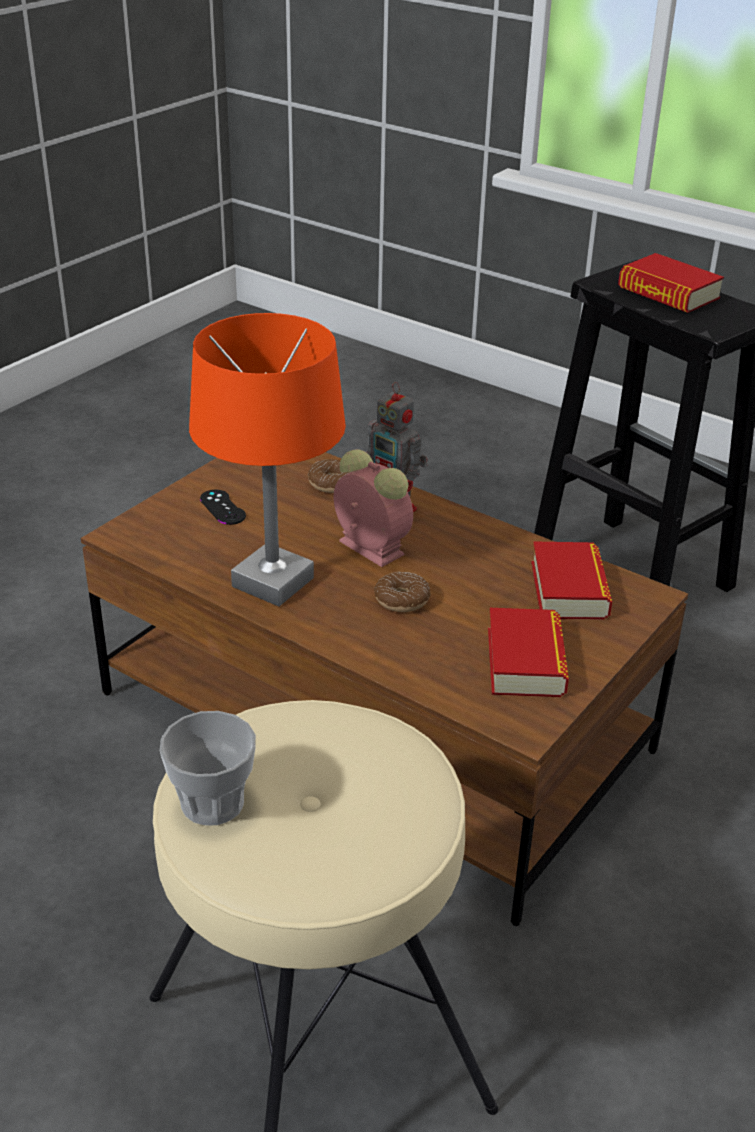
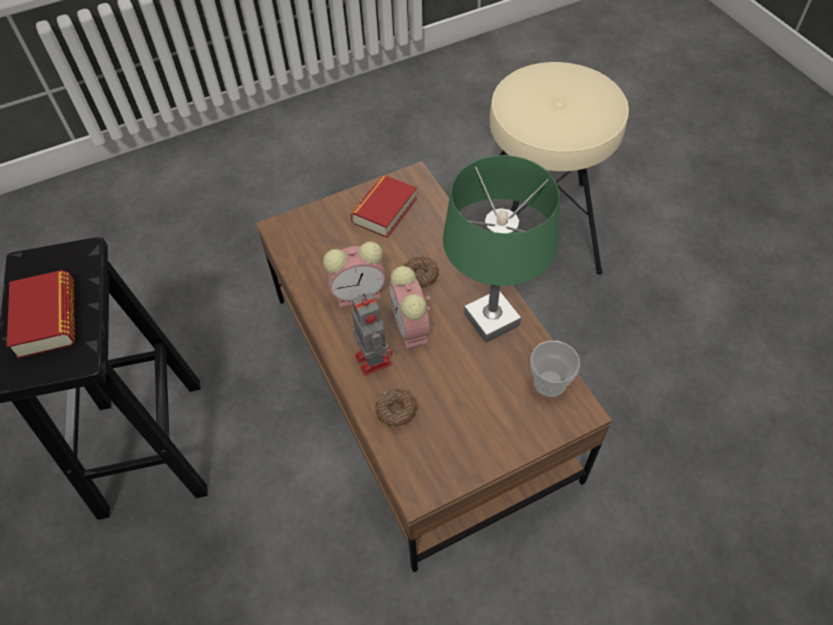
camera: 150 degrees left, 20 degrees up
cup [160,711,256,826] -> cup moved to [530,341,580,397]
orange table lamp [189,313,346,607] -> green table lamp [443,155,560,343]
black game controller [200,490,246,525] -> none
book [531,542,612,620] -> none
none -> alarm clock [323,242,386,308]

